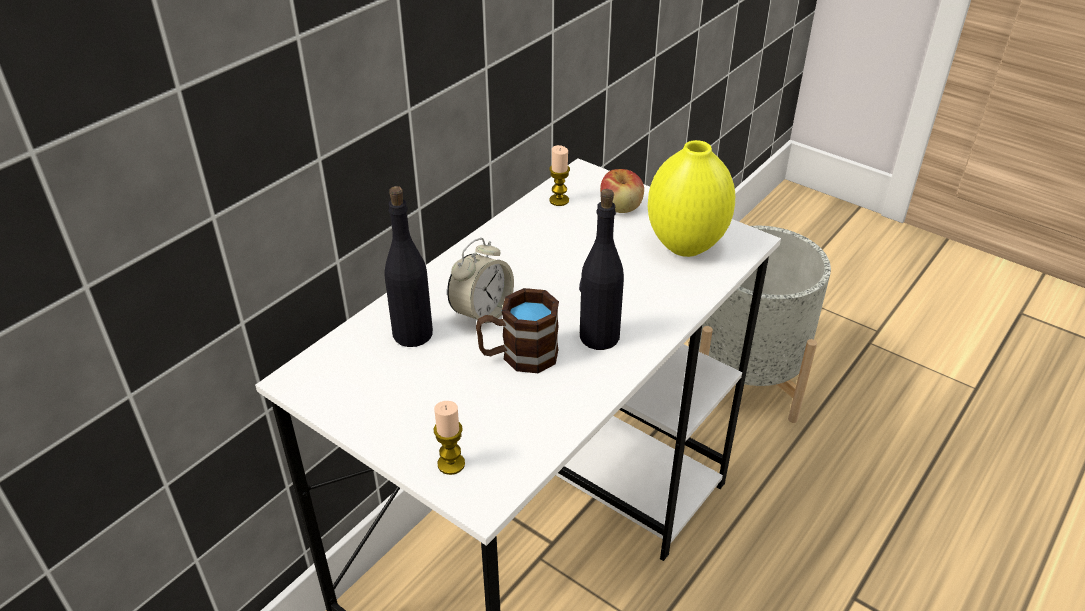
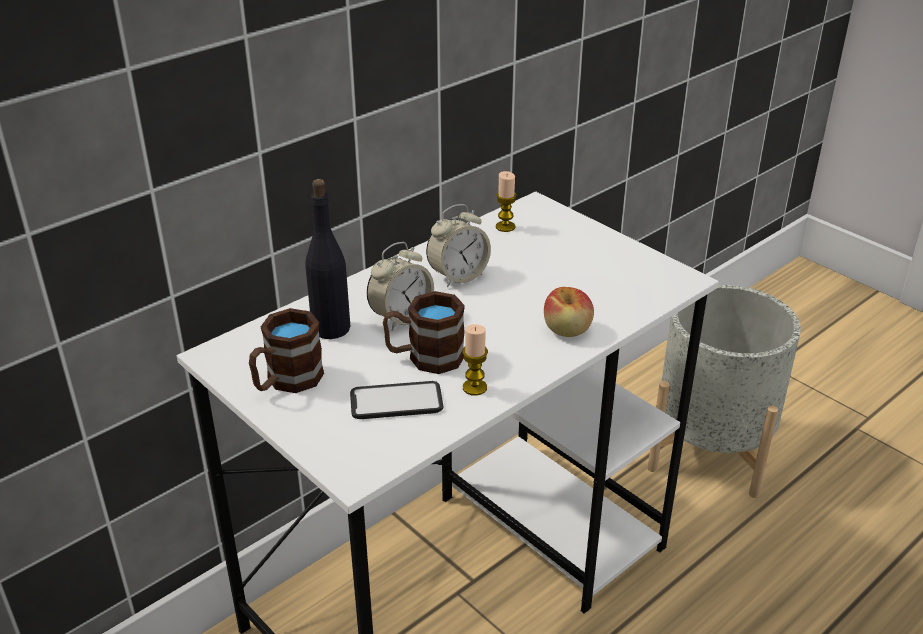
camera: 10 degrees right, 5 degrees down
candle [434,401,465,475] -> candle moved to [462,324,488,396]
black bottle [579,189,624,350] -> none
apple [600,169,644,213] -> apple moved to [544,287,594,337]
yellow vase [648,140,735,257] -> none
none -> brown mug [249,308,324,393]
none -> phone [350,381,444,419]
none -> alarm clock [426,204,491,287]

